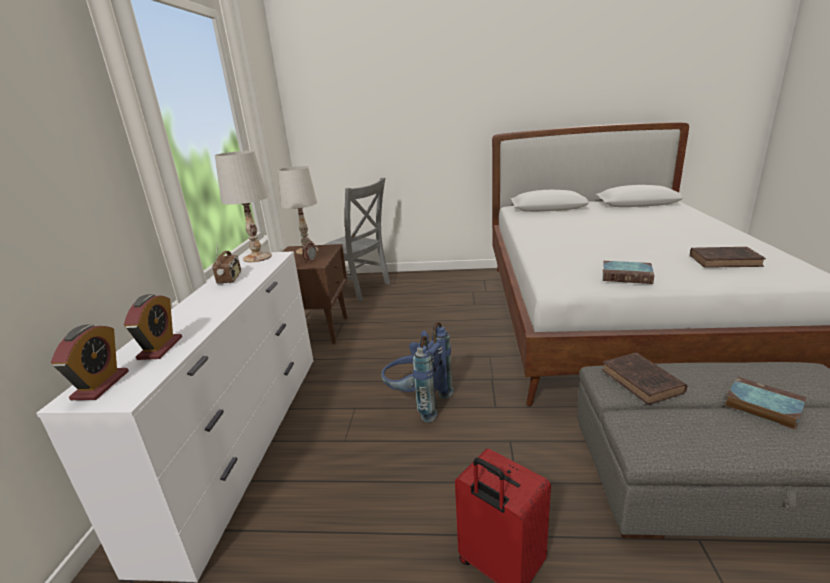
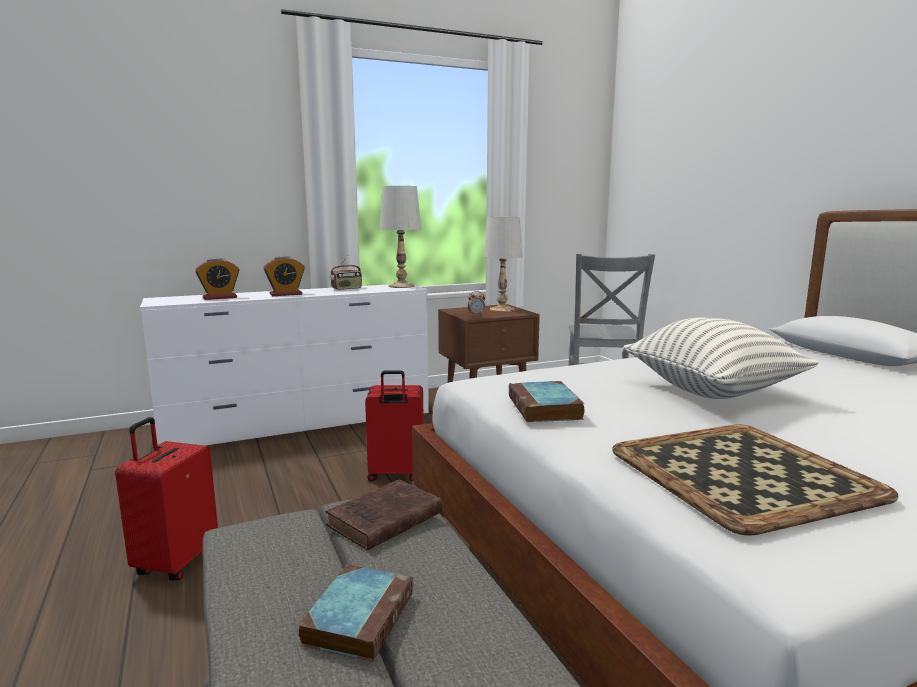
camera: 60 degrees right, 10 degrees down
alarm clock [51,324,129,400] -> alarm clock moved to [264,256,305,296]
blue backpack [381,322,454,423] -> red suitcase [365,370,424,482]
brown book [690,247,766,268] -> tray [613,424,898,536]
none -> pillow [622,318,819,399]

